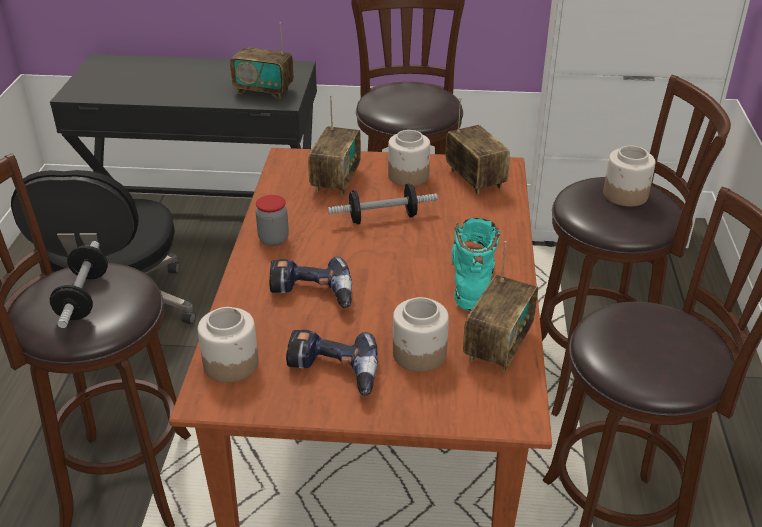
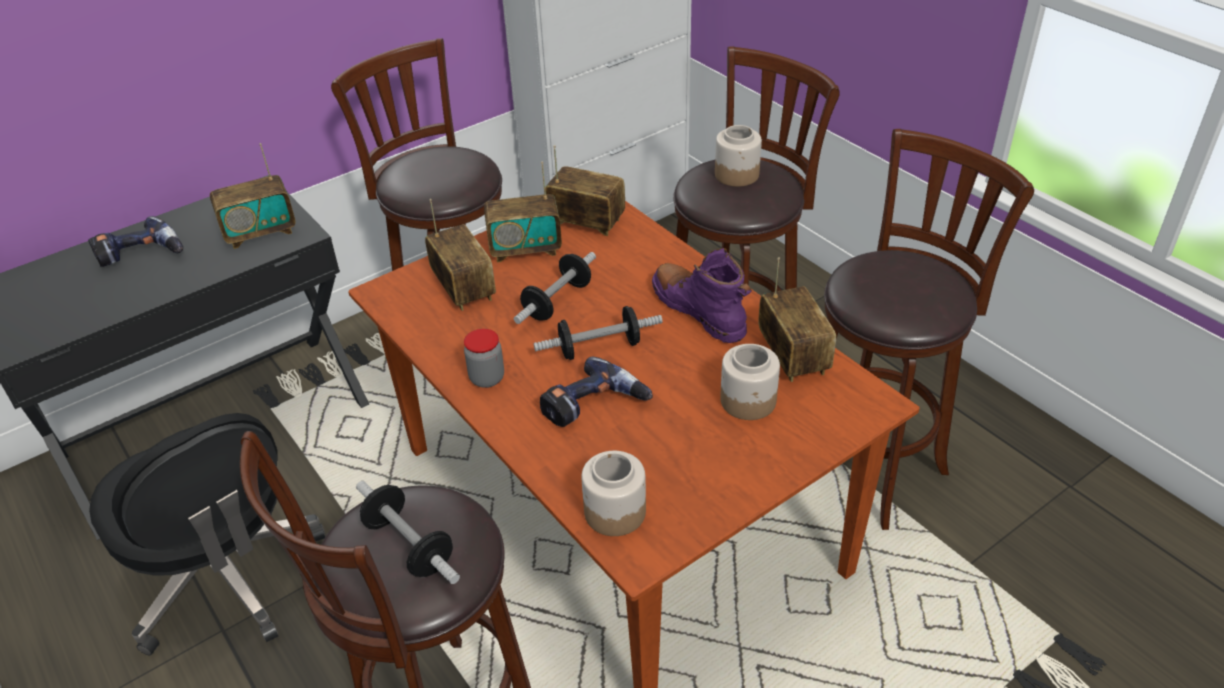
camera: 40 degrees left, 5 degrees up
power drill [286,330,378,396] -> power drill moved to [88,216,183,267]
jar [388,130,430,186] -> radio [484,161,562,262]
turquoise boot [451,218,500,311] -> purple boot [652,248,752,343]
none -> dumbbell [534,306,663,360]

